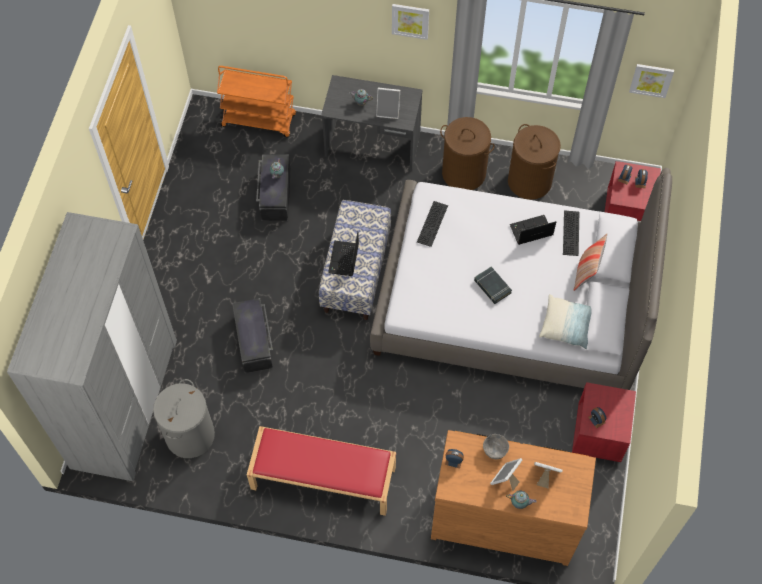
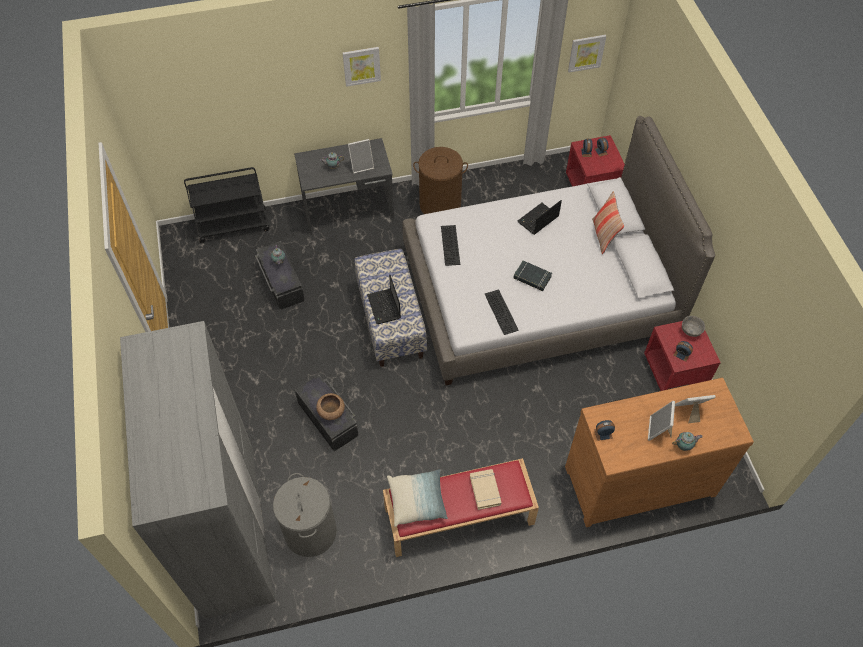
camera: 25 degrees left, 5 degrees down
orange cart [217,66,296,137] -> black cart [184,167,269,243]
grey bowl [483,434,509,459] -> grey bowl moved to [682,316,705,337]
brown laundry basket [508,124,561,200] -> none
pillow [539,294,592,349] -> pillow moved to [387,469,448,527]
keyboard [563,210,579,256] -> keyboard moved to [485,289,519,335]
none -> brown bowl [316,393,345,420]
none -> beige book [470,469,501,510]

